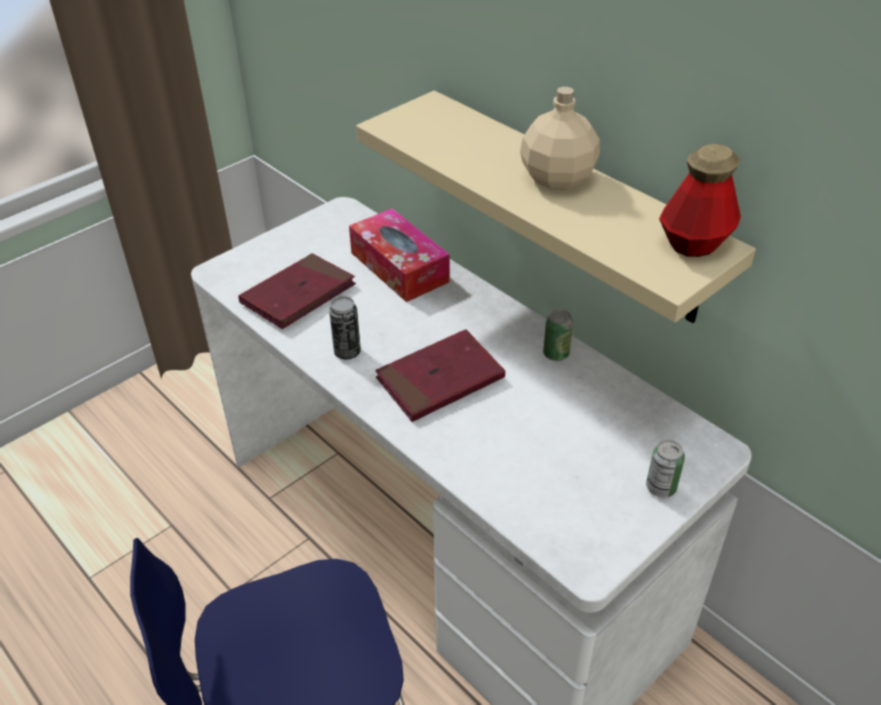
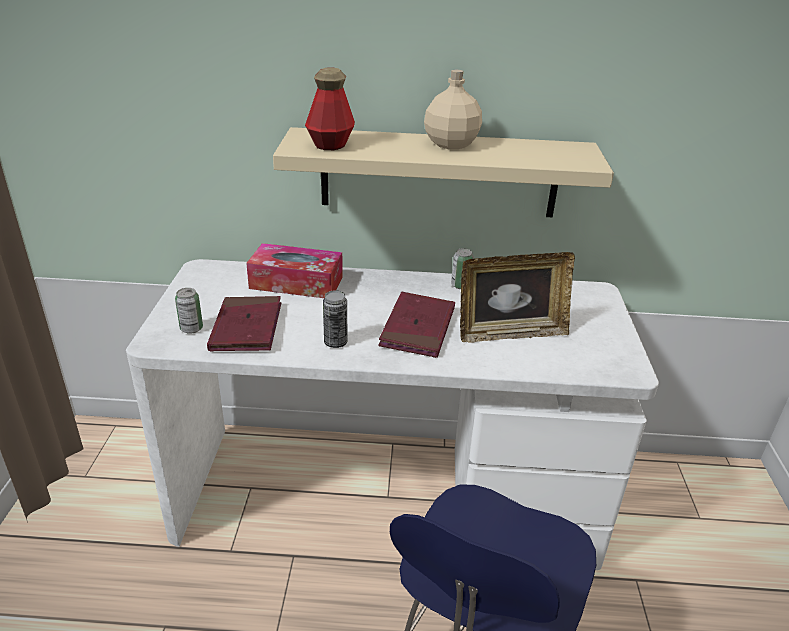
camera: 45 degrees left, 10 degrees down
can [646,440,685,498] -> can moved to [175,288,203,334]
bottle [659,144,741,257] -> bottle moved to [305,68,355,150]
none -> picture frame [460,252,575,343]

